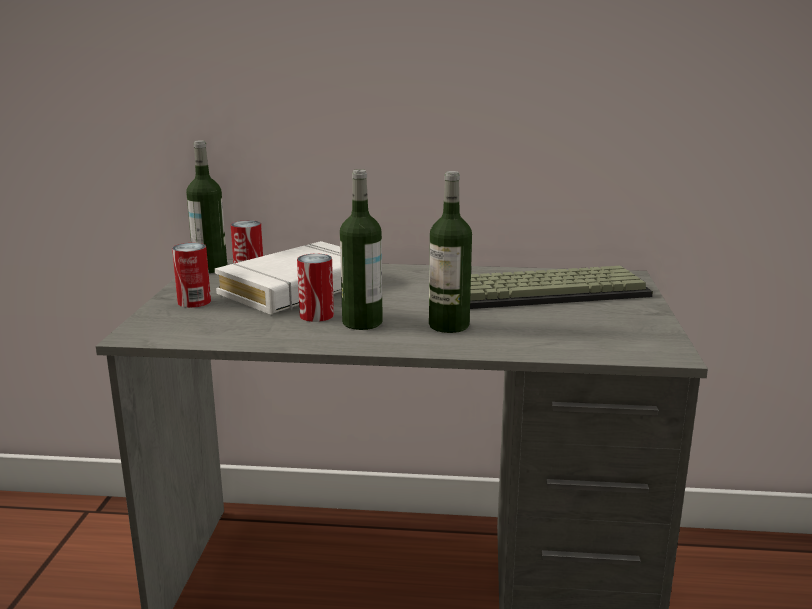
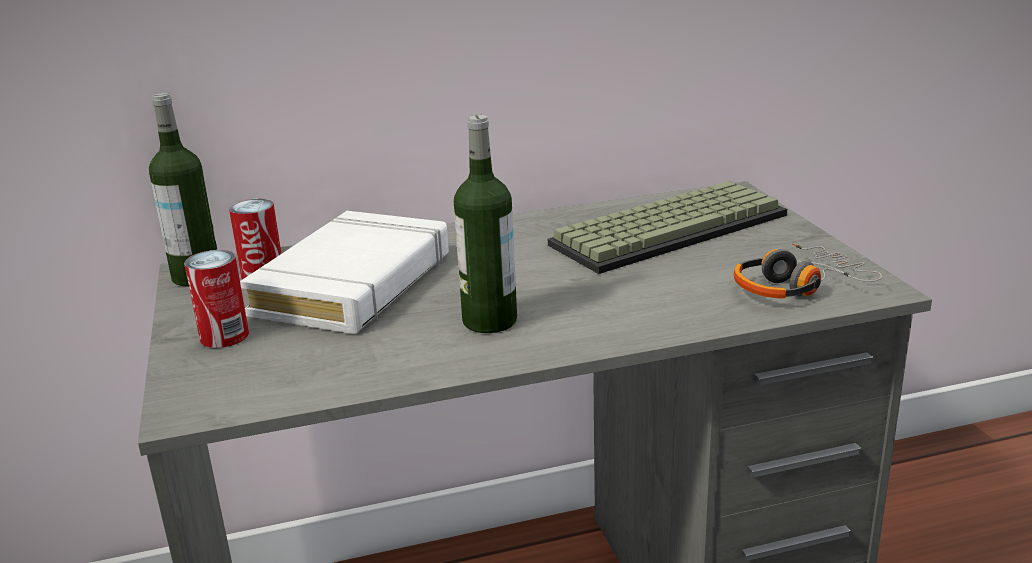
camera: 20 degrees left, 5 degrees up
can [297,254,334,322] -> none
bottle [429,171,472,333] -> none
none -> headphones [734,243,882,298]

